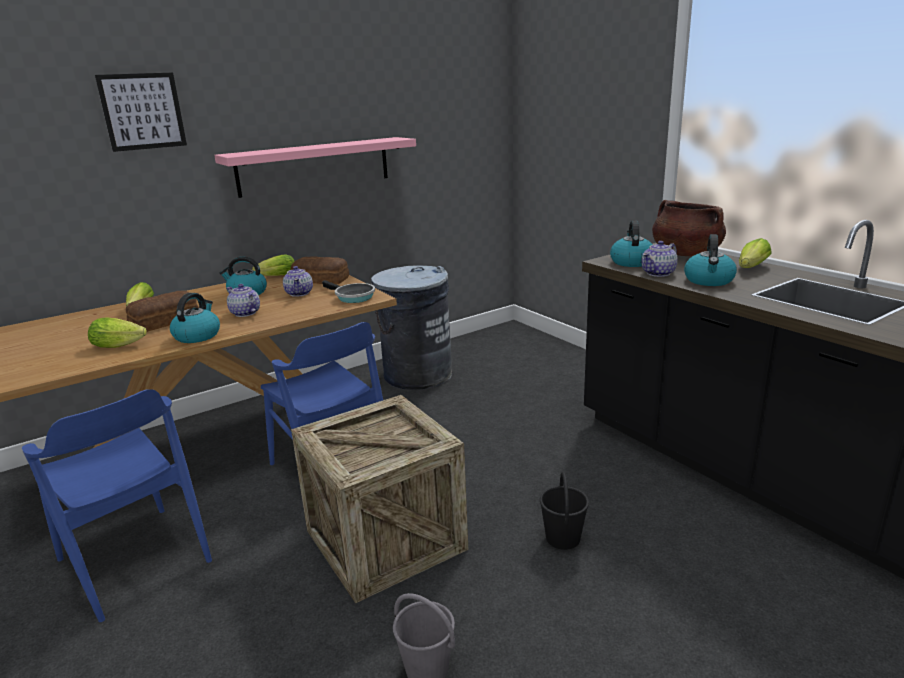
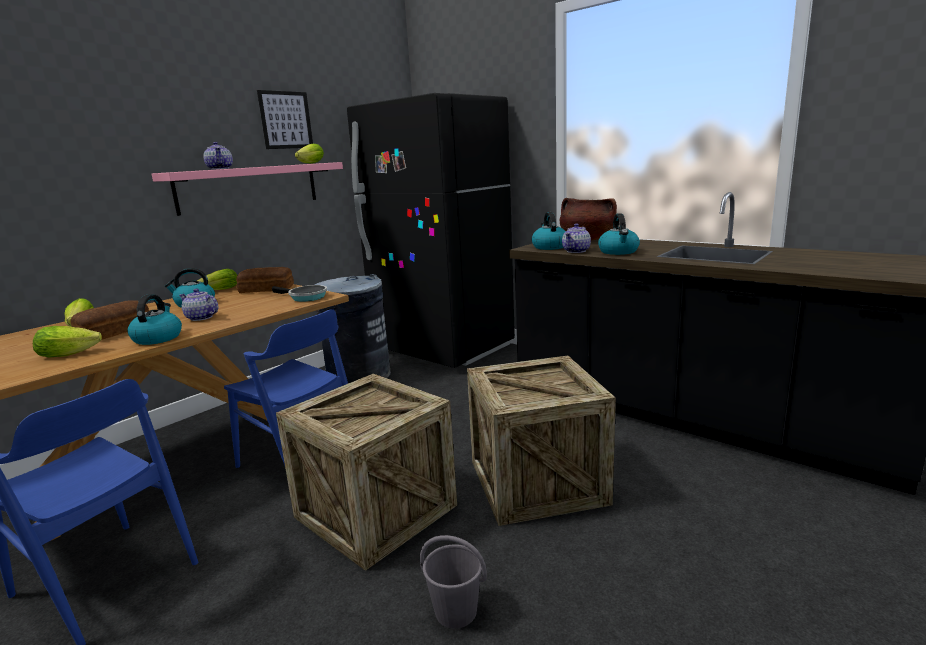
camera: 15 degrees left, 5 degrees down
picture [95,73,187,152] -> picture moved to [257,90,313,149]
teapot [283,266,313,297] -> teapot moved to [203,142,233,170]
black bucket [540,472,589,550] -> crate [467,356,616,526]
lettuce [739,238,772,268] -> lettuce moved to [295,144,324,164]
none -> black fridge [347,93,515,368]

